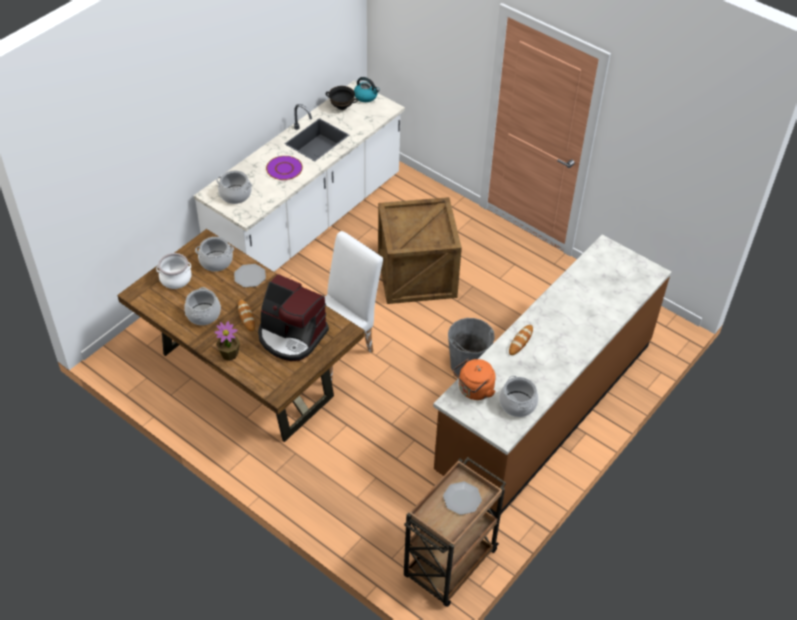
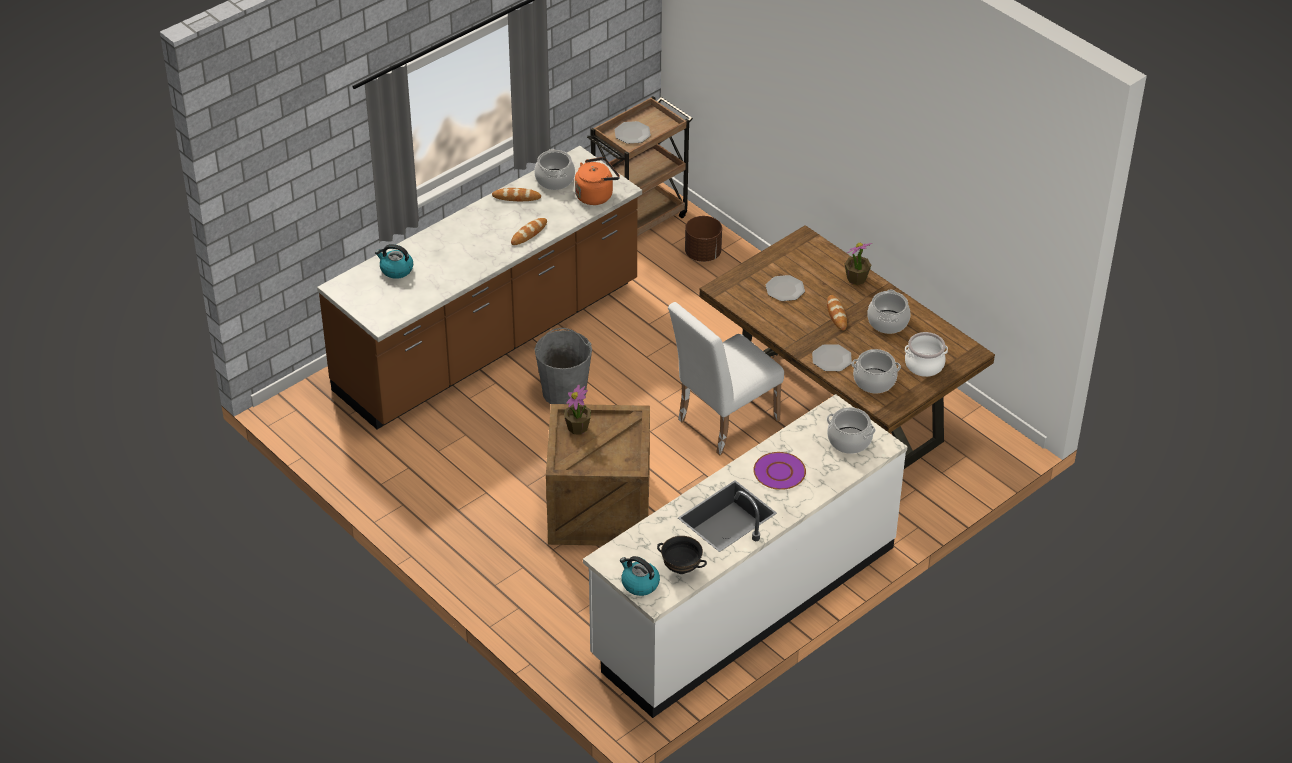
camera: 170 degrees left, 5 degrees down
coffee machine [258,274,329,361] -> plate [766,275,805,301]
none -> kettle [375,244,413,279]
none -> bread [492,188,541,201]
none -> potted plant [564,384,591,434]
none -> brown planter [685,216,722,262]

